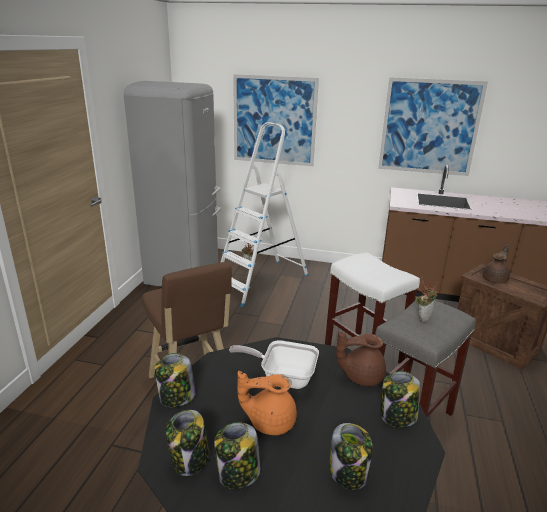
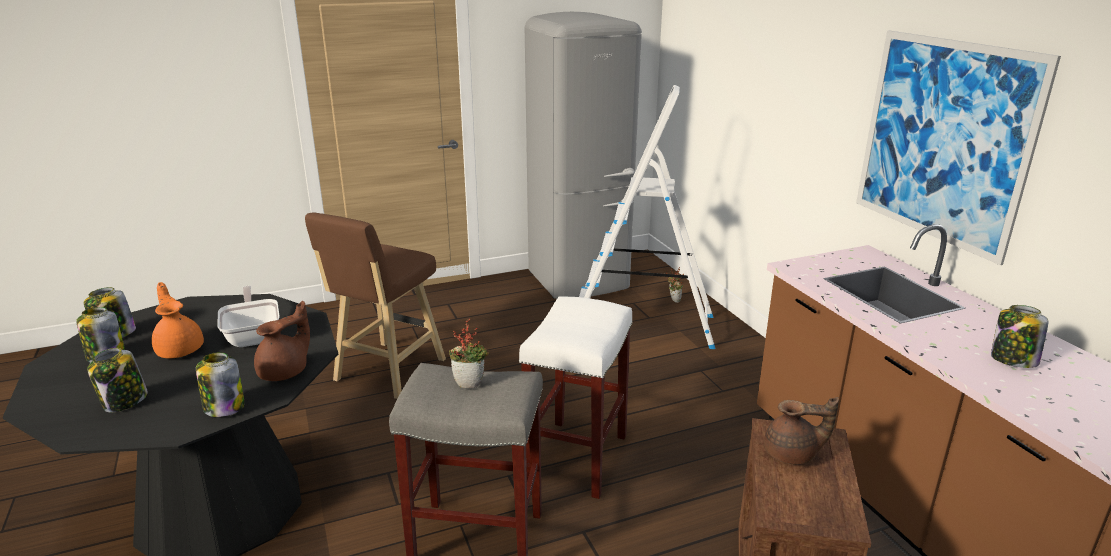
camera: 55 degrees right, 0 degrees up
jar [154,353,195,407] -> jar moved to [991,305,1048,368]
picture [233,74,319,166] -> none
brown teapot [336,331,386,386] -> brown teapot turned 75 degrees clockwise [254,301,310,381]

